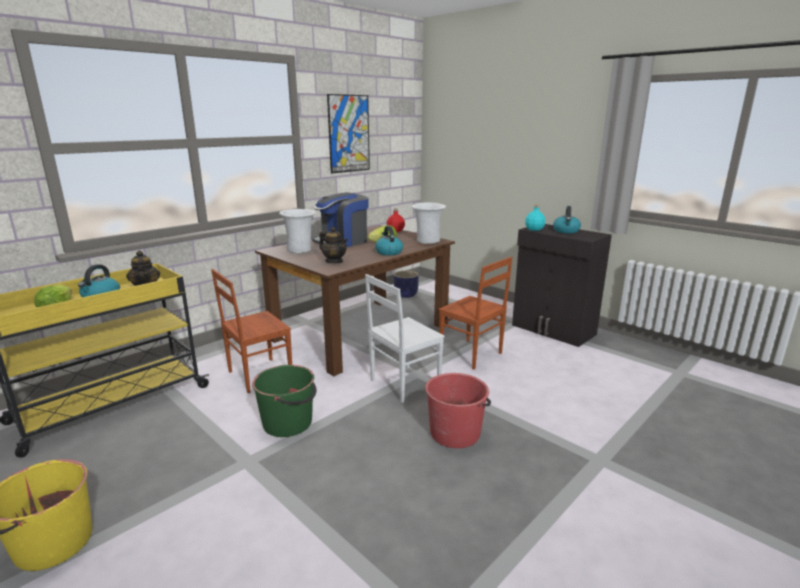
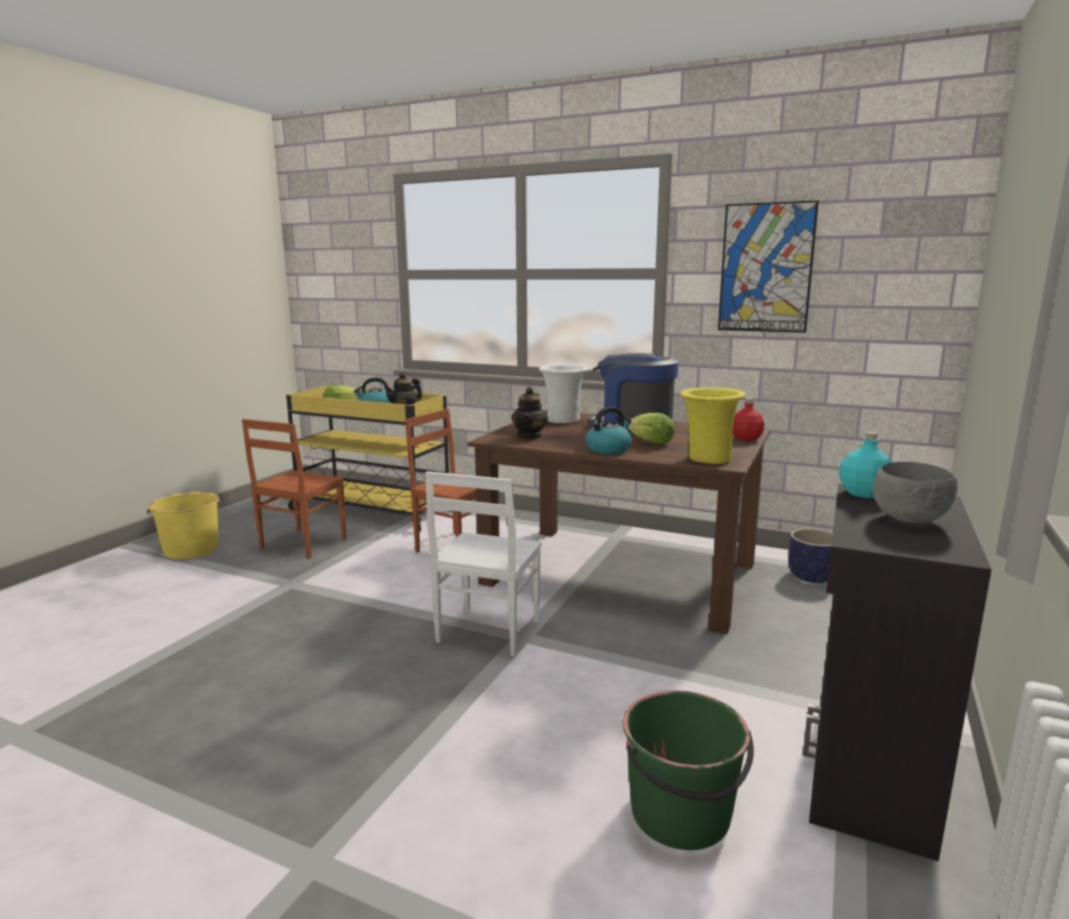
camera: 70 degrees right, 5 degrees down
green bucket [252,365,317,437] -> green bucket moved to [622,690,754,850]
white chair [365,274,444,403] -> white chair turned 105 degrees counterclockwise [425,471,542,657]
white vase [411,202,446,244] -> yellow vase [680,388,746,464]
red bucket [425,373,491,448] -> none
brown chair [439,257,512,370] -> brown chair moved to [242,419,346,559]
kettle [553,206,581,234] -> grey bowl [873,462,957,524]

